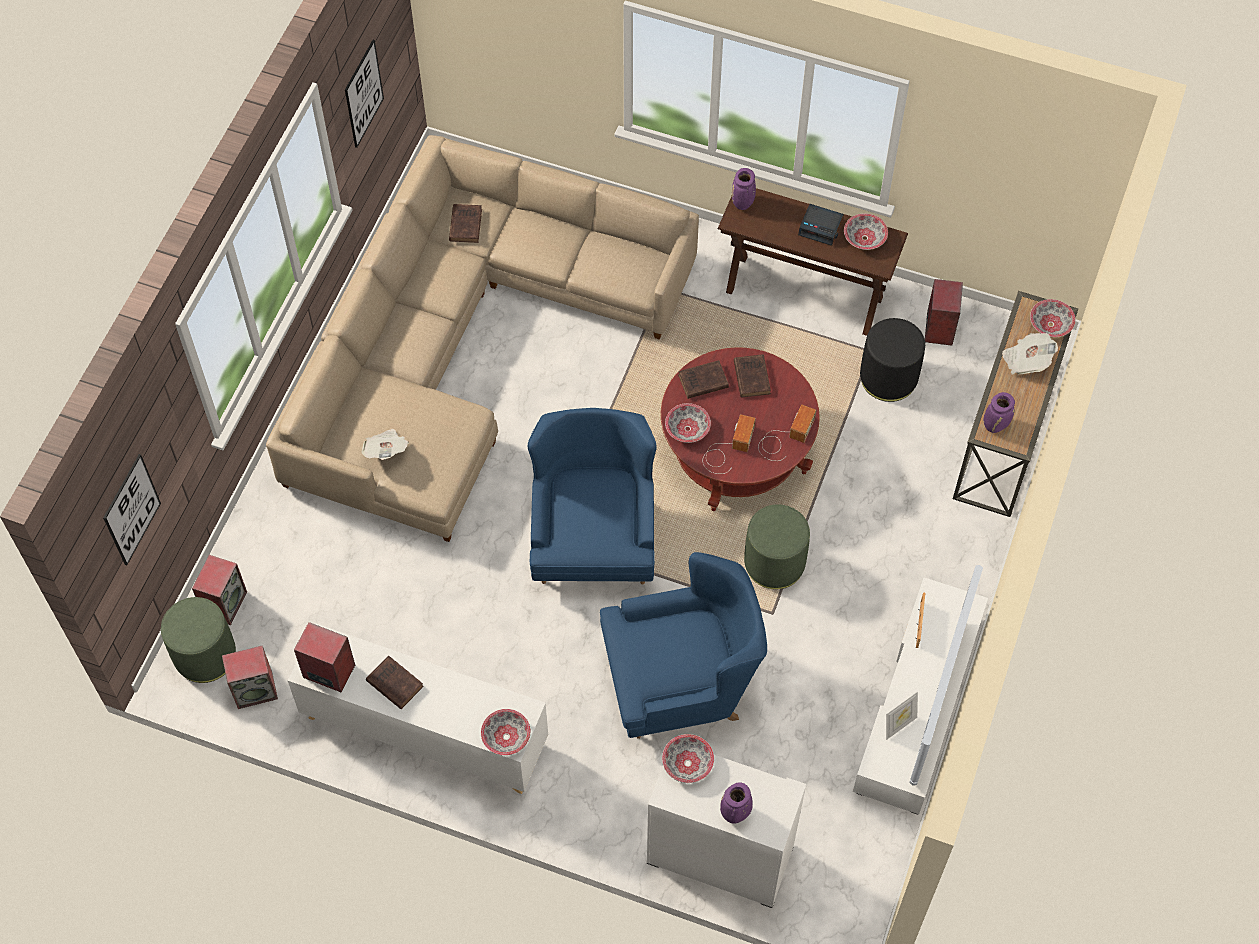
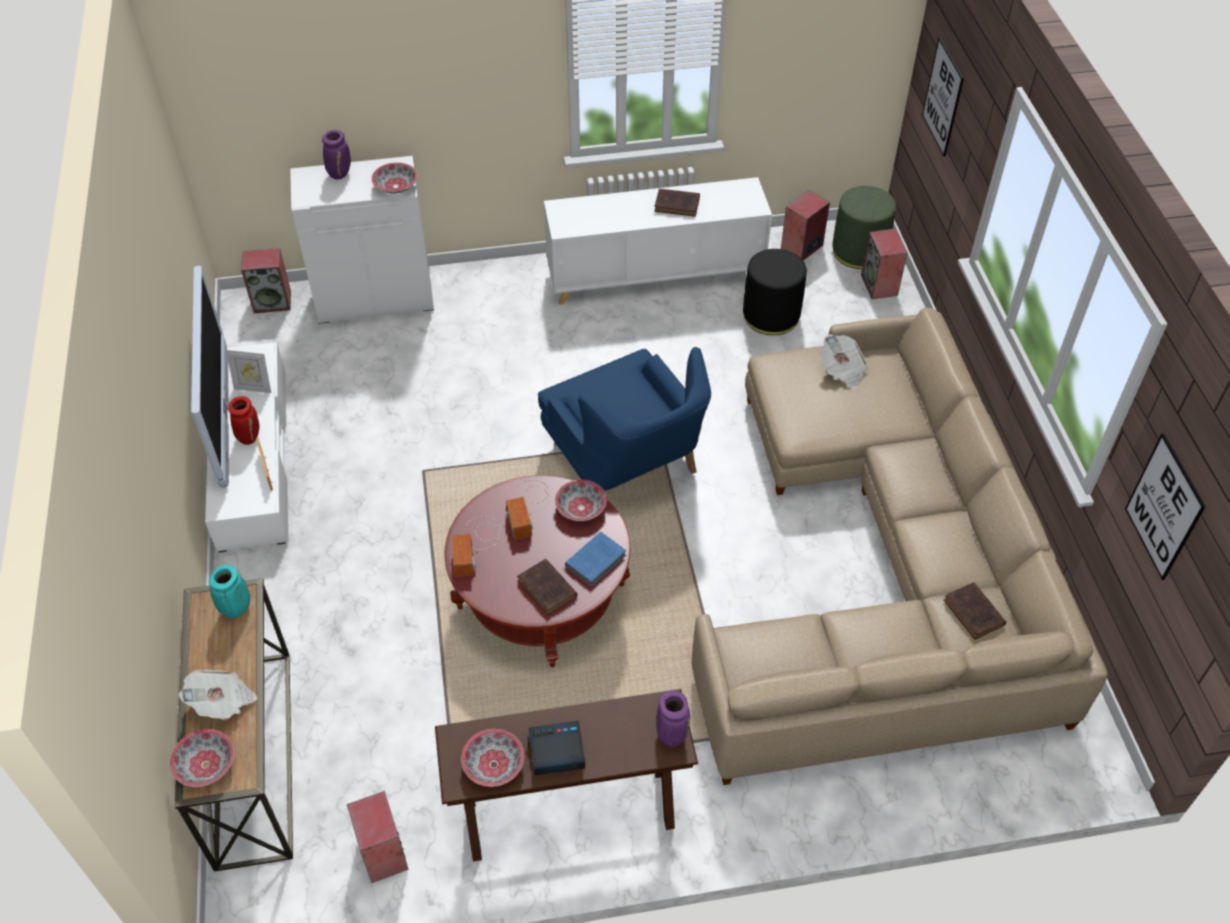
camera: 150 degrees right, 10 degrees down
speaker [294,622,355,692] -> speaker moved to [241,248,291,313]
bowl [481,709,531,756] -> none
blue armchair [600,552,767,739] -> none
brown book [678,360,729,399] -> blue book [565,532,626,587]
green ottoman [744,504,810,589] -> none
black ottoman [860,318,925,402] -> black ottoman moved to [743,249,807,335]
picture frame [886,691,918,740] -> picture frame turned 105 degrees counterclockwise [226,350,271,393]
purple vase [984,392,1015,433] -> turquoise vase [209,565,250,618]
none -> red vase [228,396,259,445]

